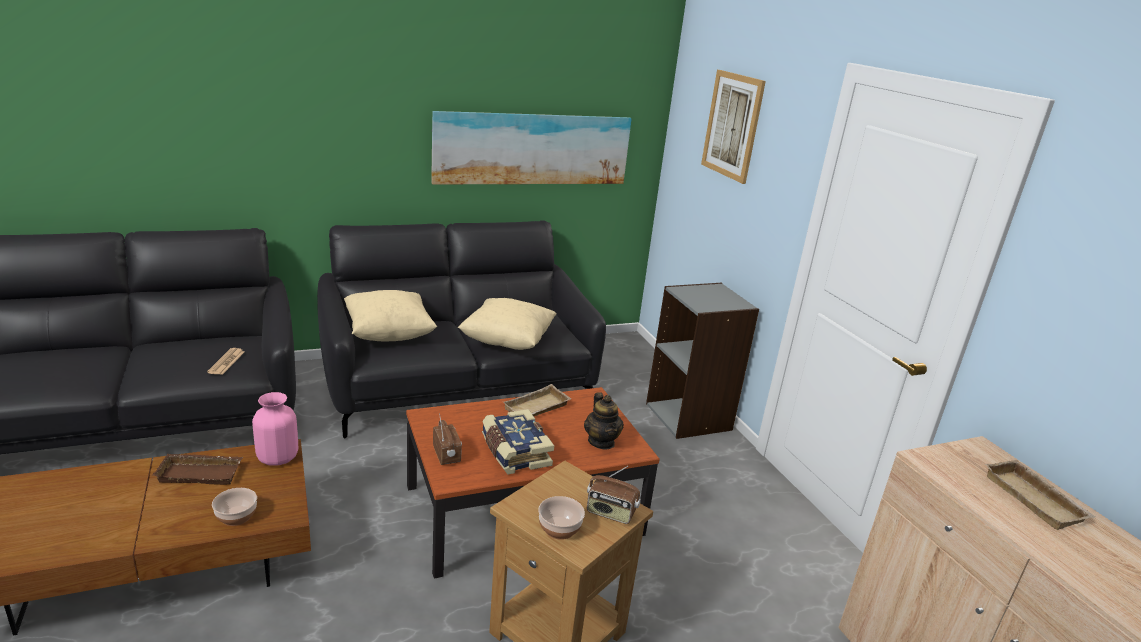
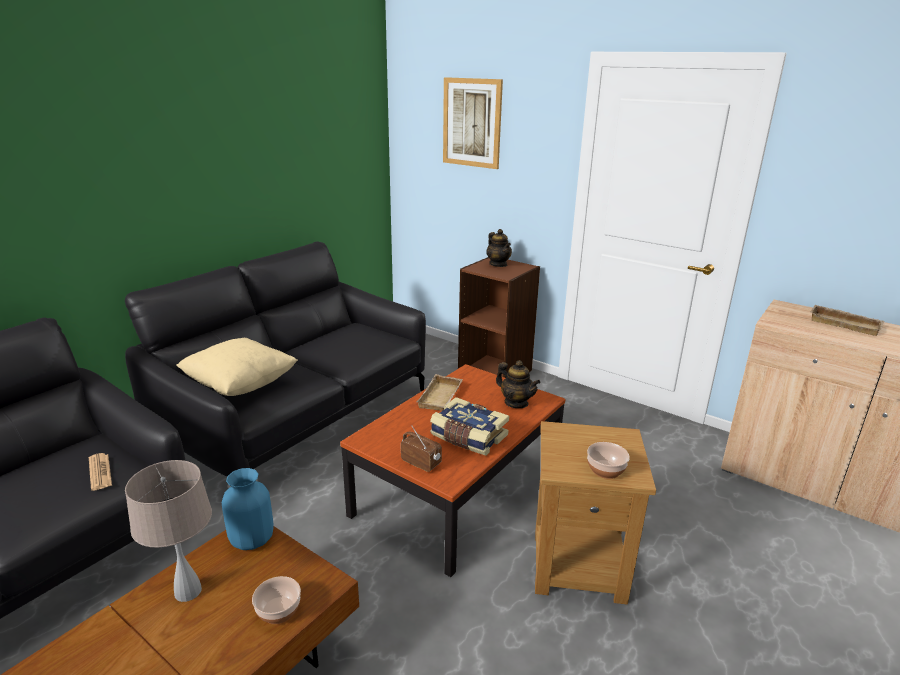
camera: 30 degrees left, 0 degrees up
brown tray [152,454,243,485] -> beige table lamp [125,460,212,602]
pink vase [252,392,298,466] -> blue vase [222,468,274,550]
picture [431,111,632,184] -> none
beige pillow [458,298,557,350] -> none
radio [587,466,641,524] -> none
grey bookcase [646,283,759,439] -> brown bookcase [458,257,540,378]
none -> teapot [486,229,512,267]

